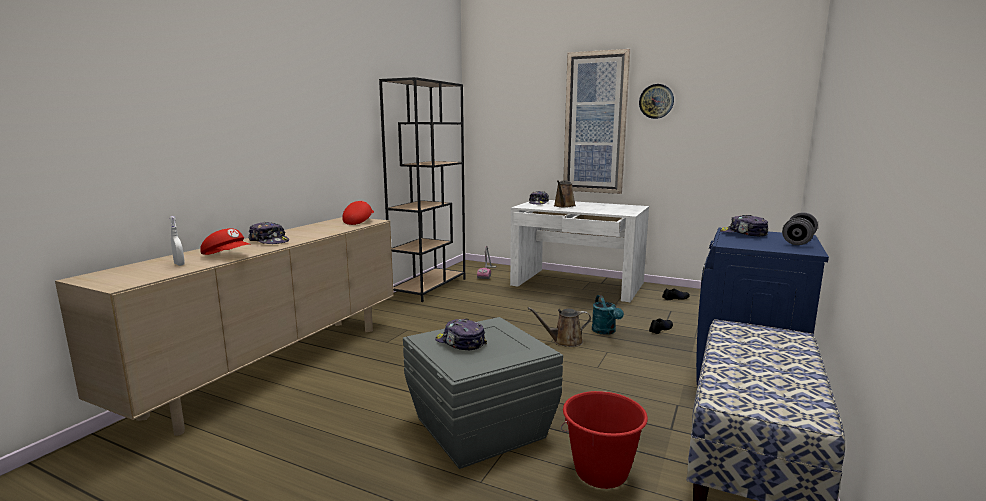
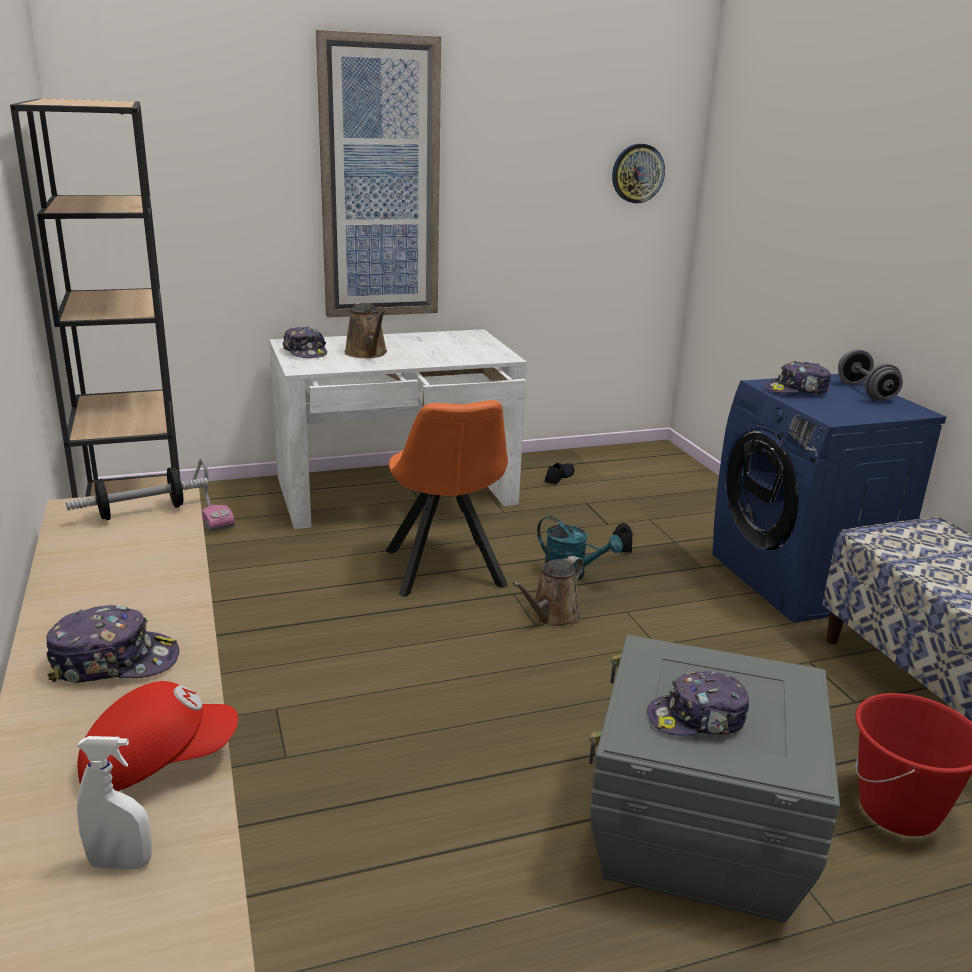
camera: 45 degrees left, 10 degrees up
red cap [342,201,374,225] -> dumbbell [66,467,209,520]
wall clock [639,84,674,119] -> wall clock moved to [612,144,665,203]
none -> orange chair [386,400,508,597]

